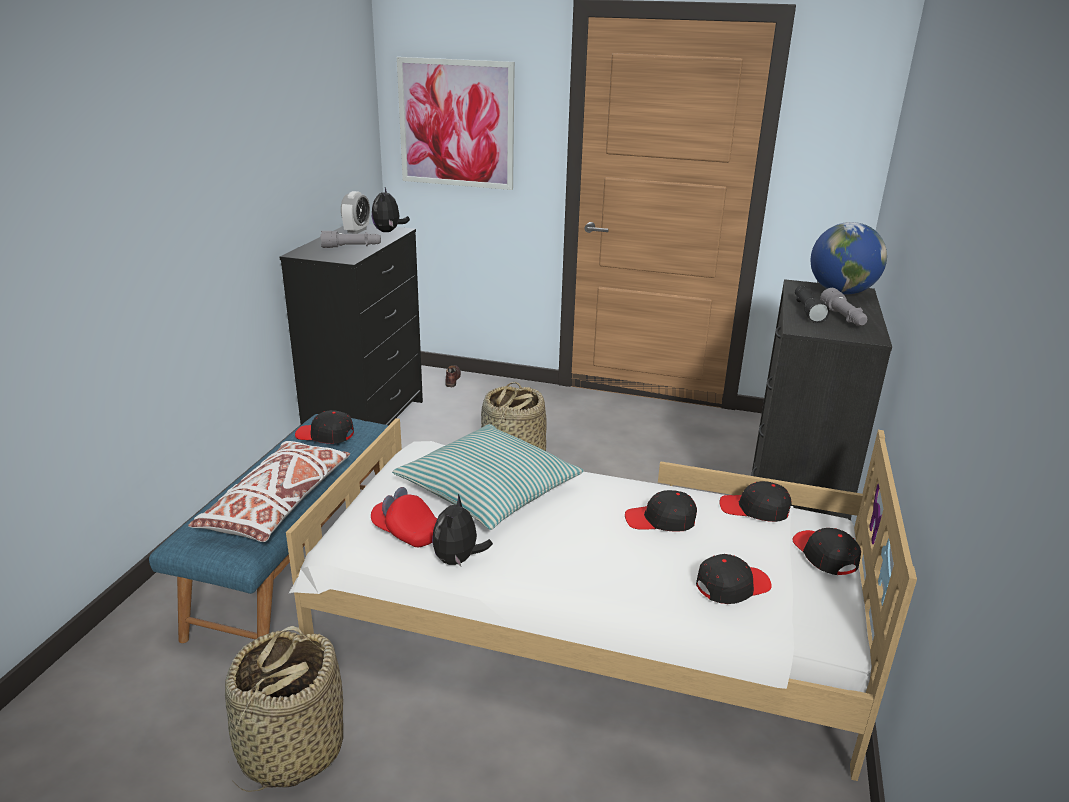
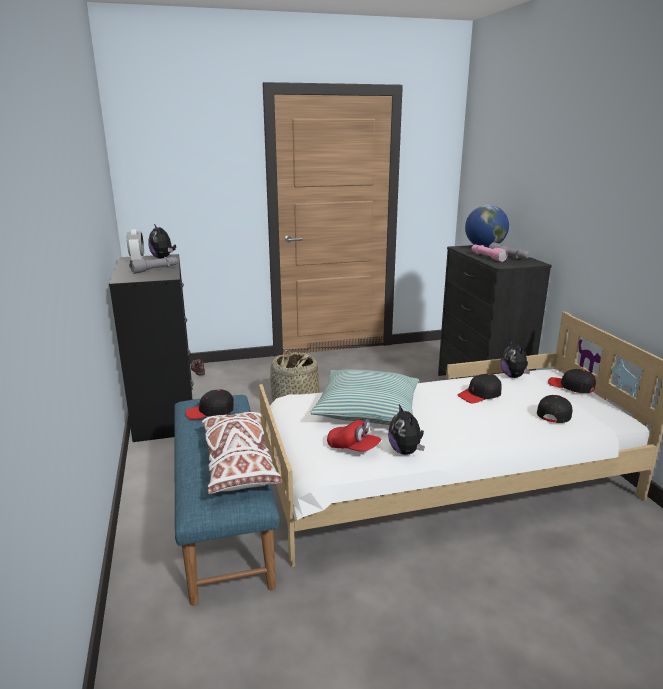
camera: 30 degrees left, 5 degrees down
basket [225,626,343,792] -> none
red cap [371,487,437,547] -> red cap turned 150 degrees counterclockwise [327,419,381,452]
picture [397,57,515,190] -> none
black cap [719,481,792,522] -> plush toy [501,339,530,378]
black flashlight [795,286,830,323] -> pink flashlight [472,245,508,262]

